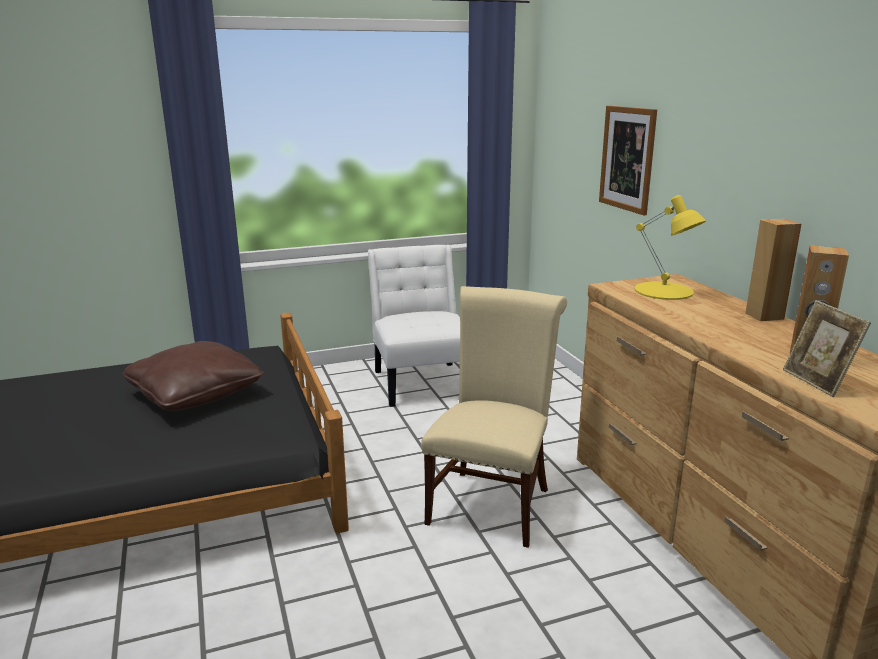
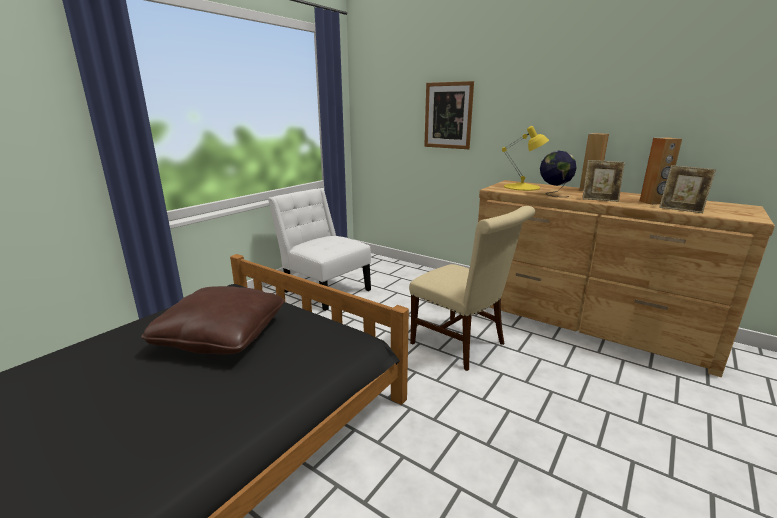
camera: 35 degrees left, 0 degrees up
beige chair [421,286,567,548] -> beige chair turned 150 degrees clockwise [409,206,535,371]
none -> globe [540,151,577,197]
none -> picture frame [582,160,625,202]

